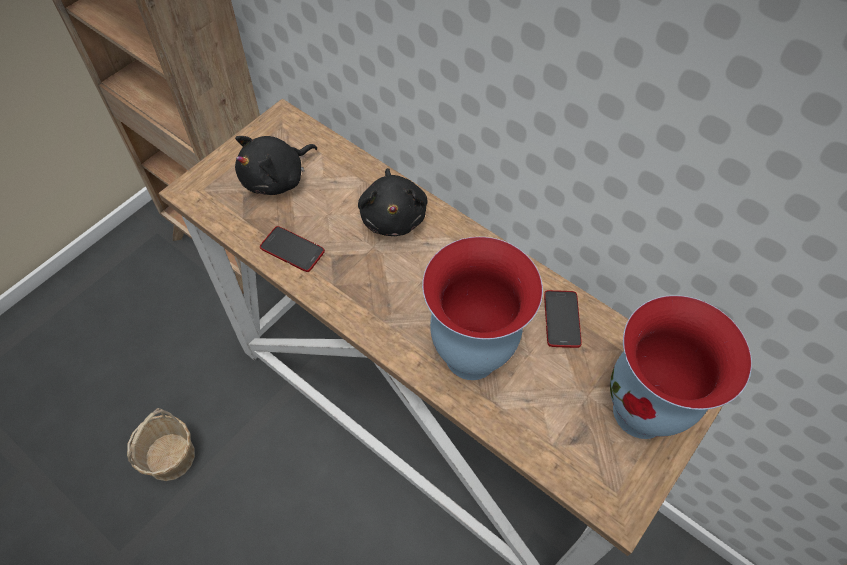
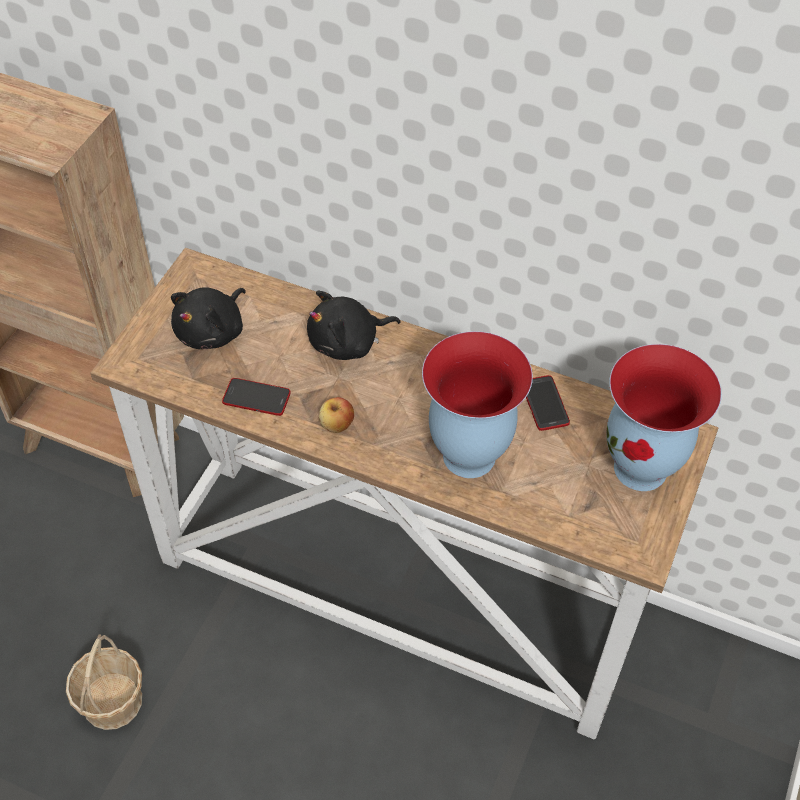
camera: 15 degrees left, 5 degrees down
black plush toy [358,168,428,236] -> black plush toy turned 90 degrees clockwise [307,290,401,360]
none -> apple [319,397,354,433]

